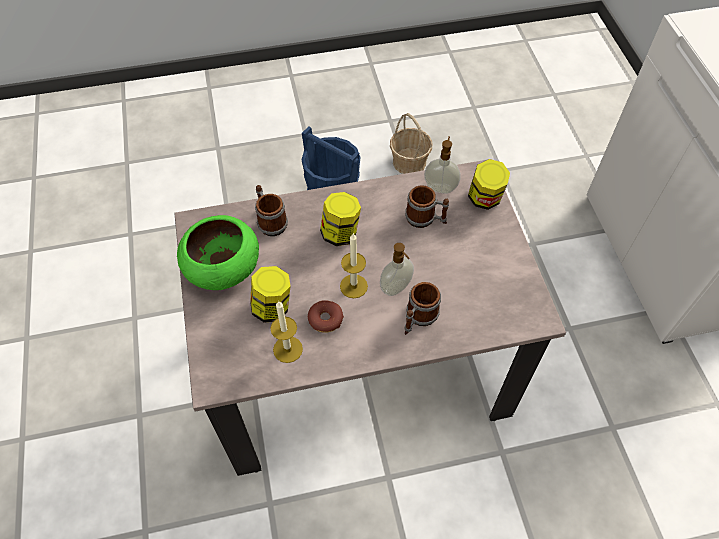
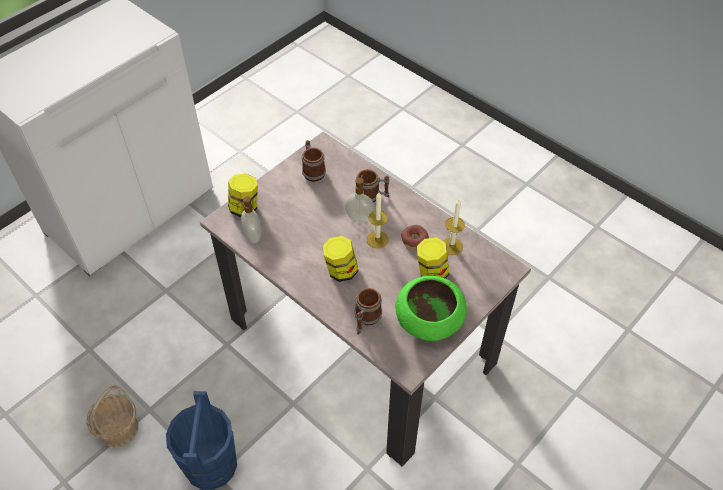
camera: 125 degrees left, 5 degrees down
mug [405,185,449,228] -> mug moved to [302,140,326,182]

